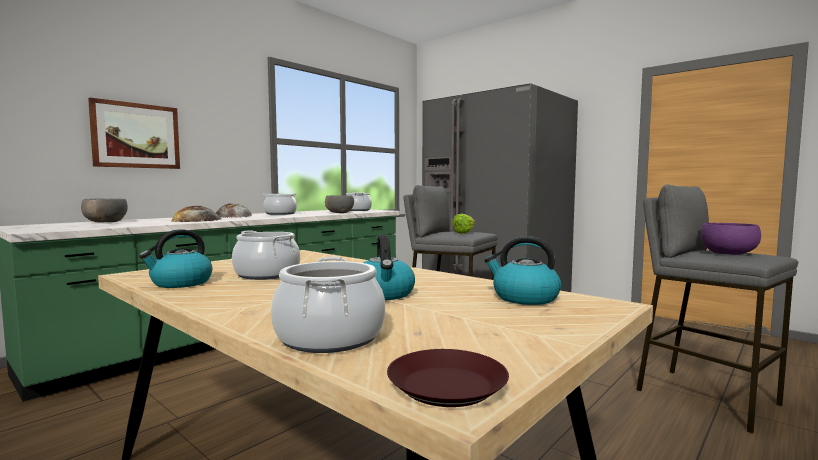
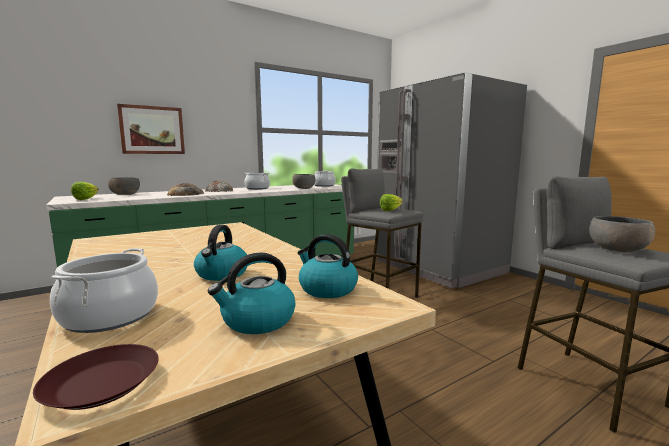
camera: 15 degrees right, 5 degrees up
kettle [139,229,212,288] -> kettle moved to [208,253,295,334]
cooking pot [232,230,300,280] -> none
purple bowl [700,223,761,255] -> grey bowl [589,216,655,252]
none -> lettuce [71,182,99,200]

